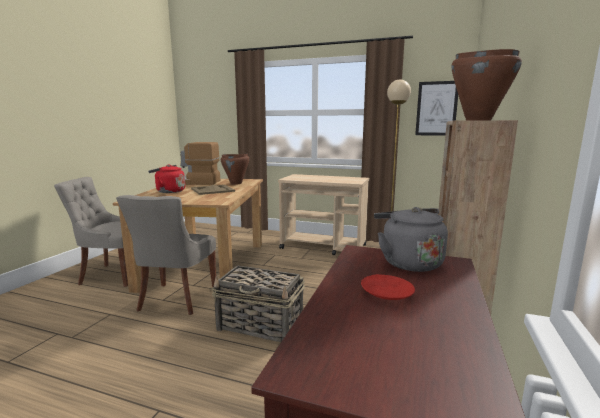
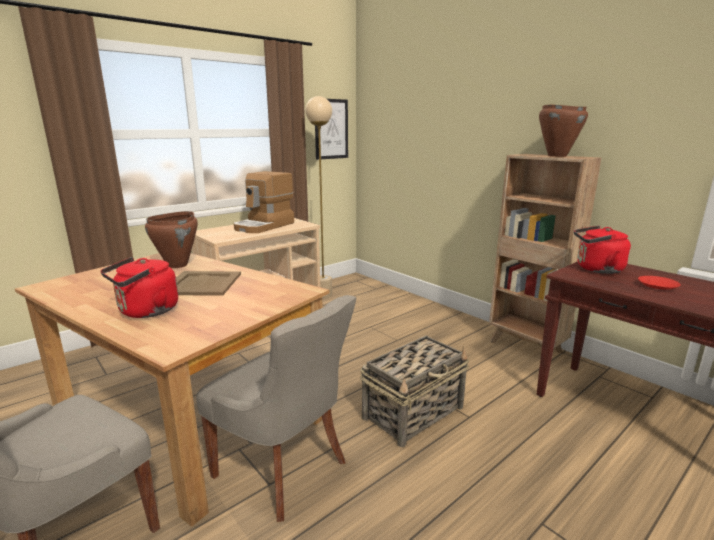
camera: 60 degrees left, 5 degrees up
coffee machine [180,142,220,185] -> coffee machine moved to [234,171,294,233]
grey kettle [374,207,448,272] -> red kettle [574,226,631,274]

